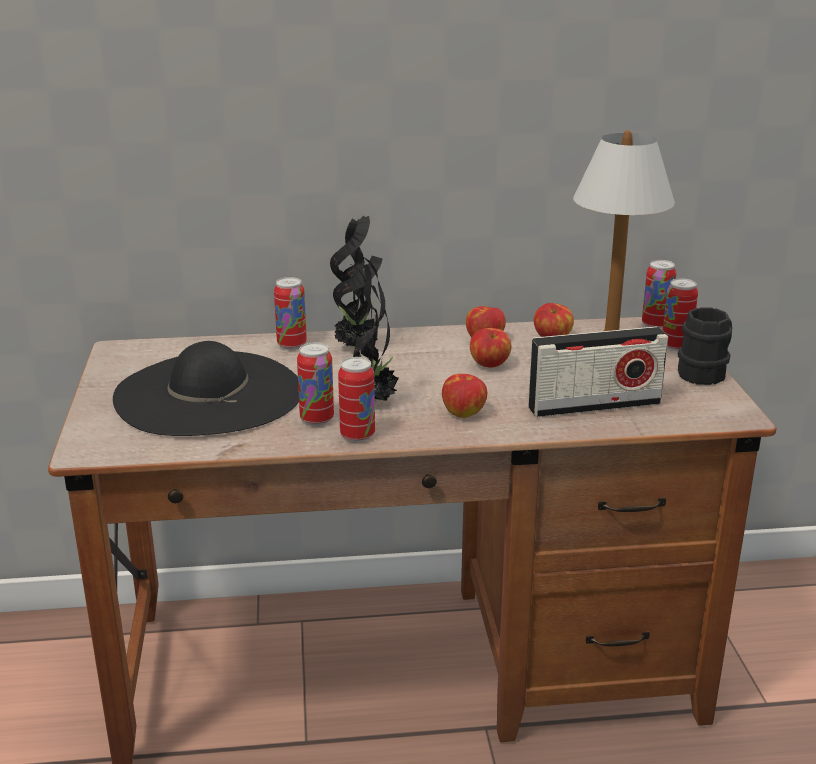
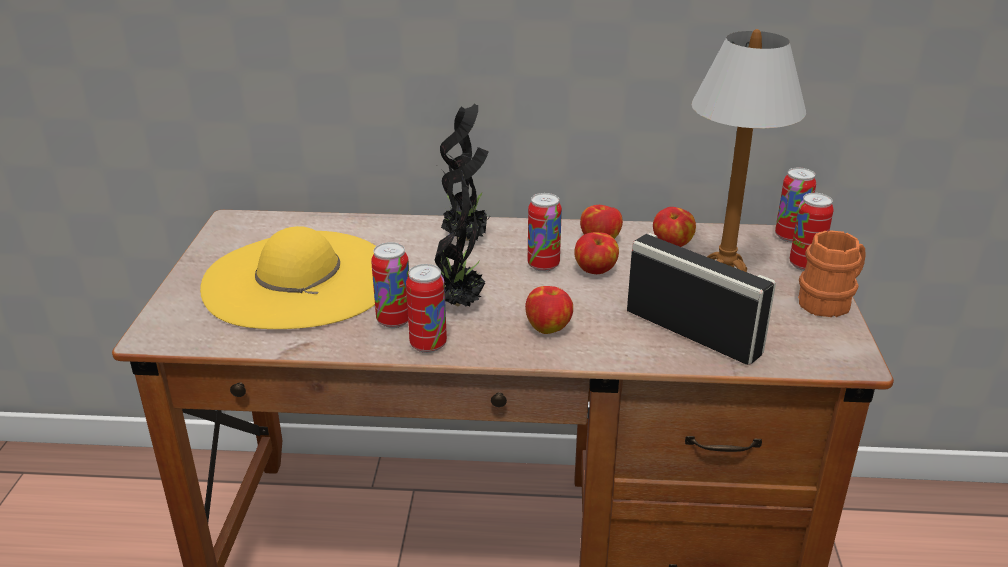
camera: 10 degrees right, 5 degrees up
black hat [113,341,299,436] -> yellow hat [200,226,376,329]
can [274,277,307,350] -> can moved to [528,193,562,272]
radio [528,326,668,417] -> radio turned 135 degrees counterclockwise [627,233,776,365]
black mug [678,308,732,385] -> orange mug [798,230,865,317]

